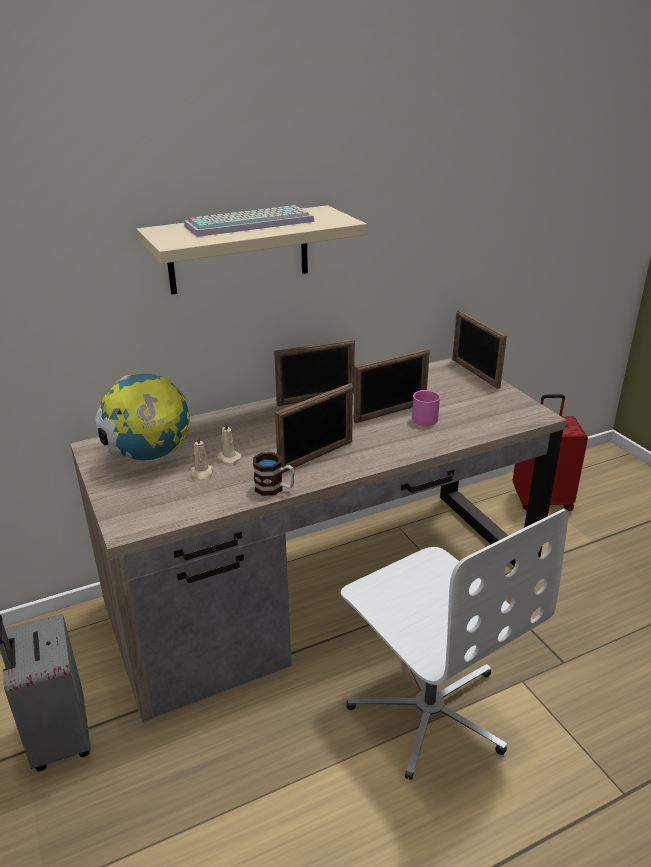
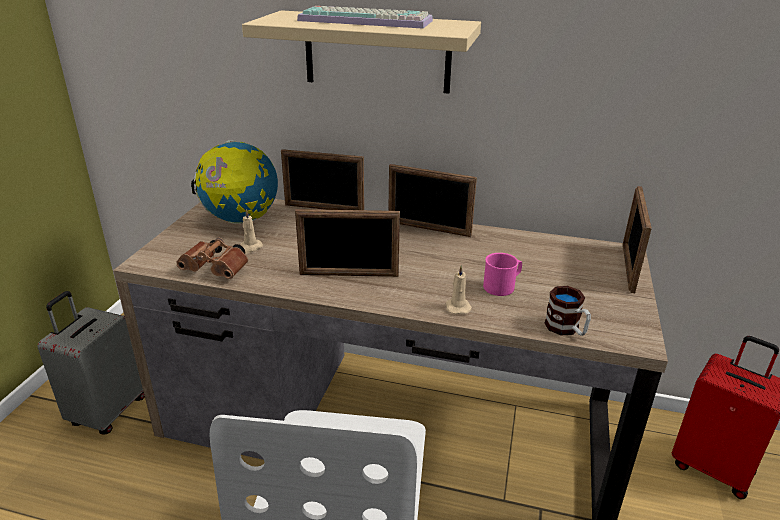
camera: 40 degrees right, 0 degrees up
beige candle [217,421,241,464] -> beige candle moved to [445,265,472,314]
mug [253,452,295,496] -> mug moved to [545,286,591,336]
picture frame [354,348,430,423] -> picture frame moved to [281,149,364,210]
none -> brown binoculars [177,237,248,279]

